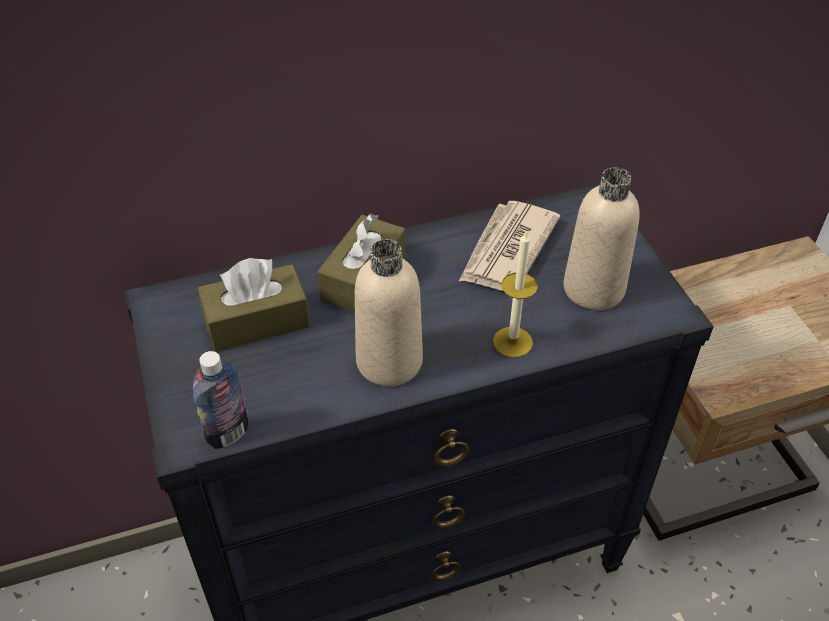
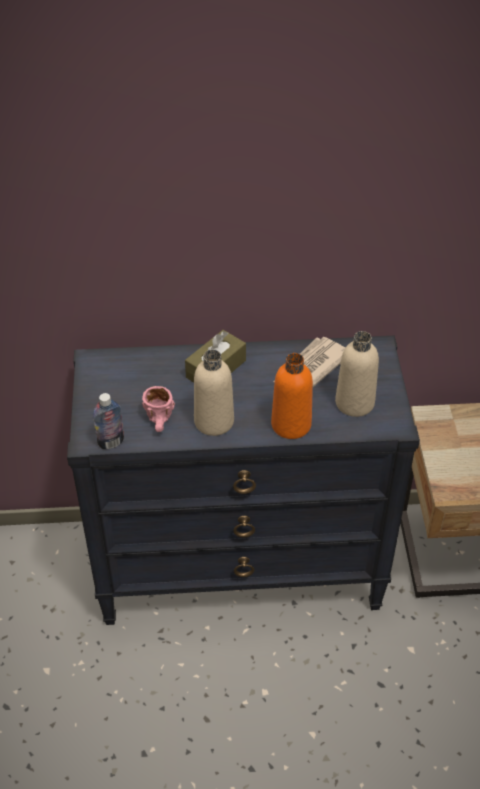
camera: 15 degrees right, 0 degrees up
brown tissue box [198,258,310,351] -> none
candle [493,232,538,358] -> orange bottle [271,353,313,439]
none -> pink mug [142,386,175,432]

